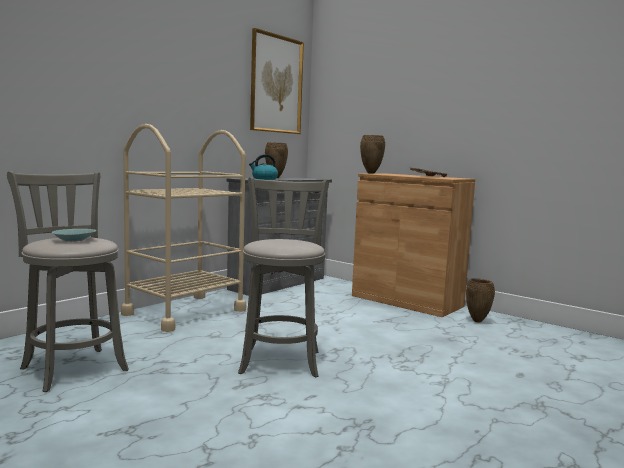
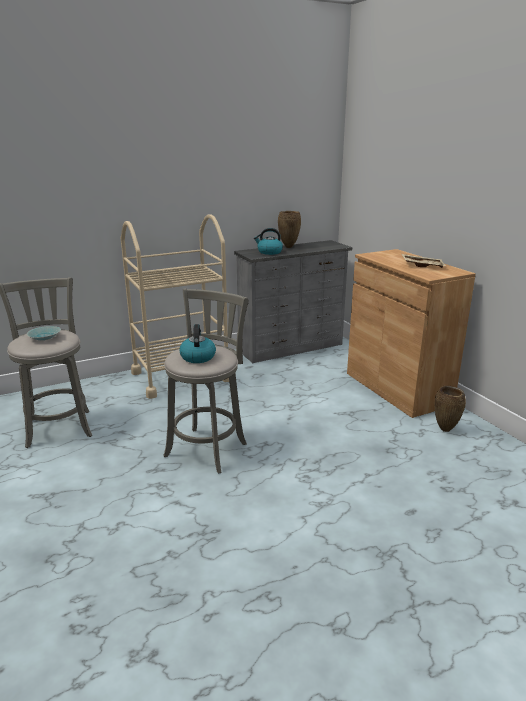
camera: 25 degrees right, 15 degrees up
picture [250,28,304,134] -> none
brown vase [360,135,385,174] -> none
none -> kettle [179,324,216,363]

